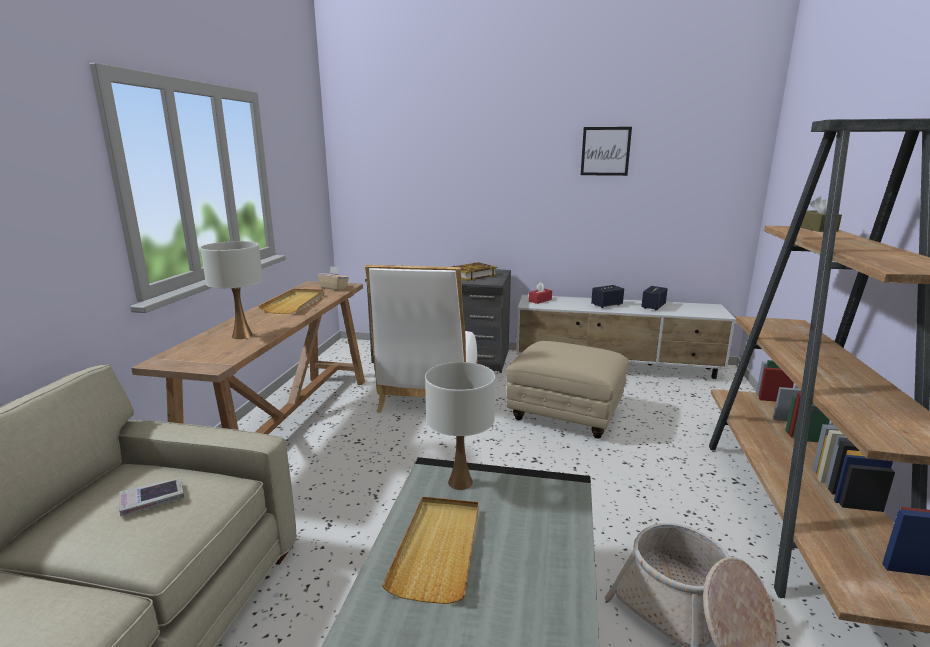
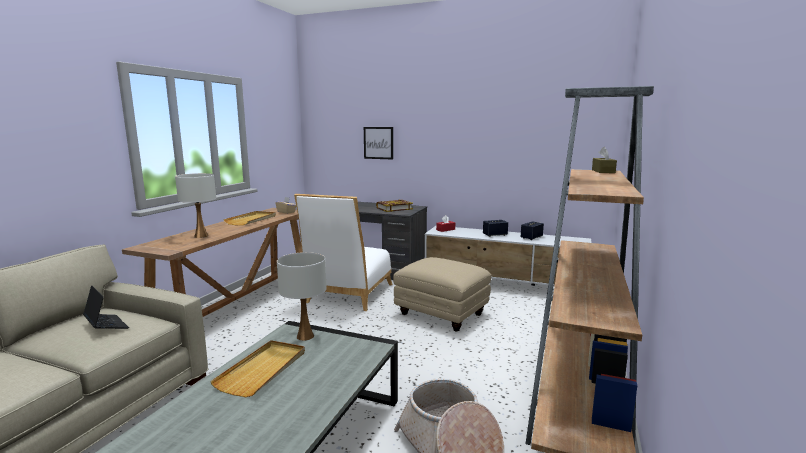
camera: 10 degrees right, 5 degrees down
book [119,477,184,516] -> laptop [83,285,129,329]
picture [581,127,632,176] -> picture moved to [364,127,393,160]

